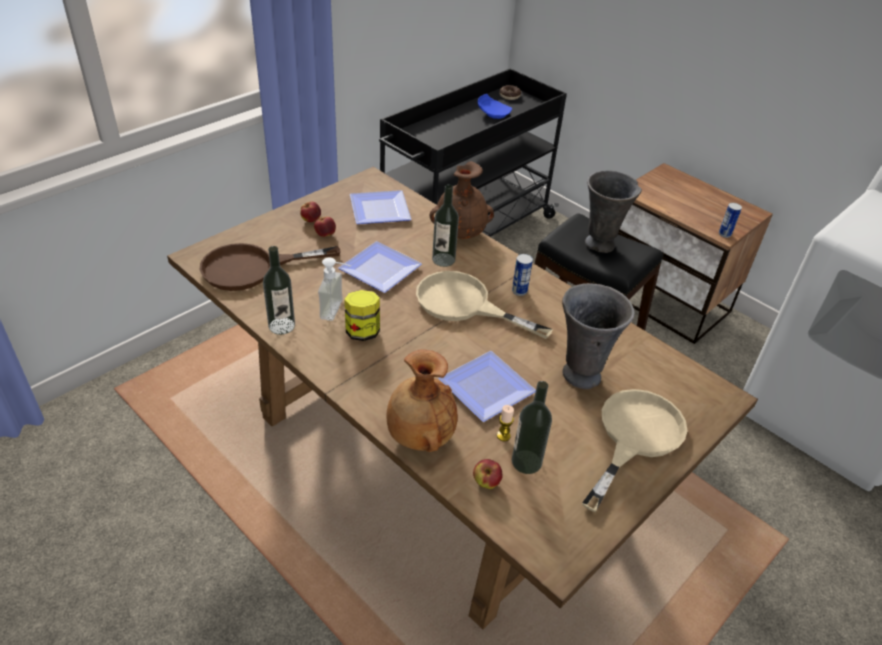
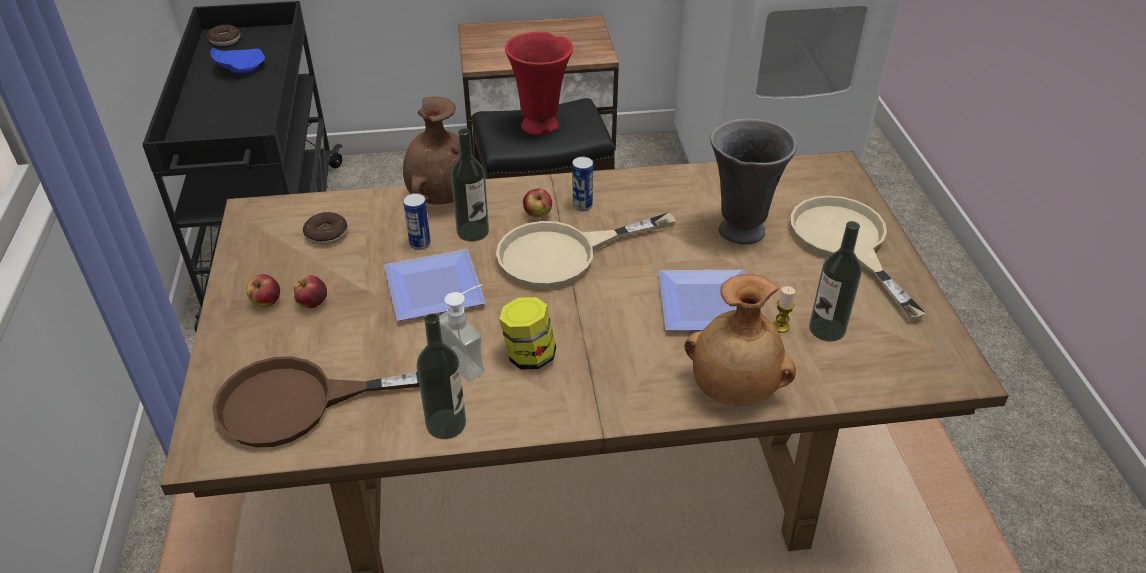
camera: 50 degrees left, 0 degrees up
brown frying pan [199,243,341,291] -> brown frying pan turned 60 degrees clockwise [212,356,420,447]
plate [350,190,411,224] -> donut [303,212,348,245]
apple [473,459,503,489] -> apple moved to [523,188,552,217]
grey vase [585,170,642,253] -> red vase [505,32,573,136]
can [719,203,742,238] -> can moved to [403,193,431,250]

